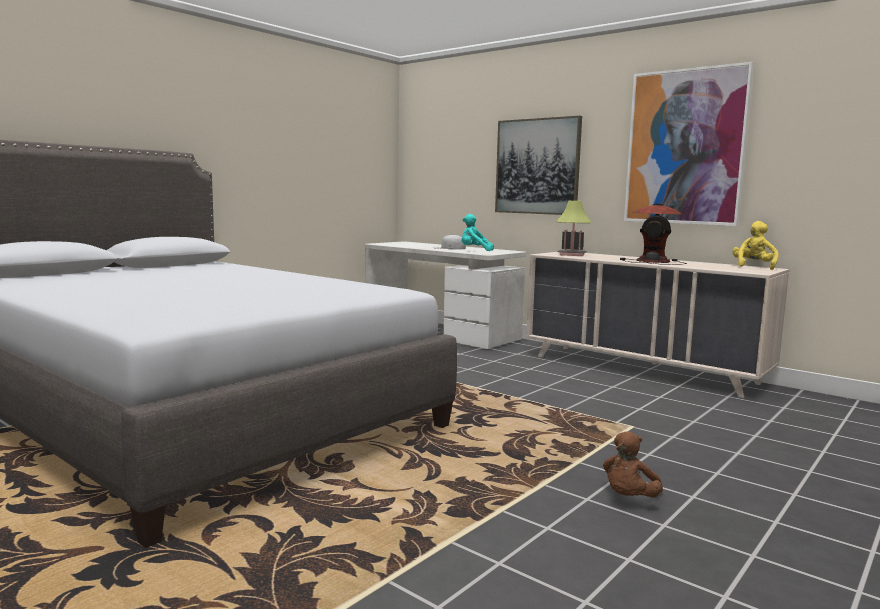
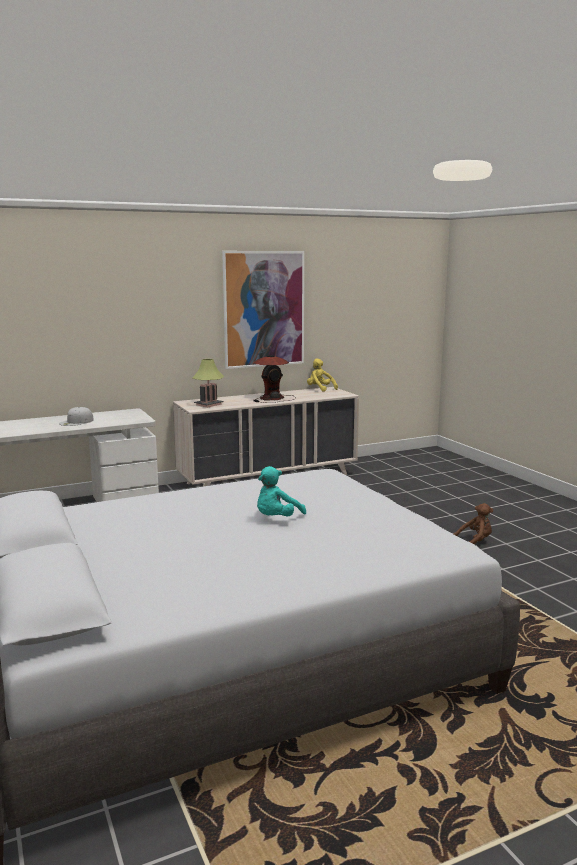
camera: 65 degrees left, 5 degrees up
turquoise plush toy [461,214,494,251] -> turquoise plush toy moved to [257,466,306,516]
picture [495,116,582,215] -> none
brown plush toy [603,432,663,498] -> brown plush toy turned 75 degrees counterclockwise [454,503,493,544]

